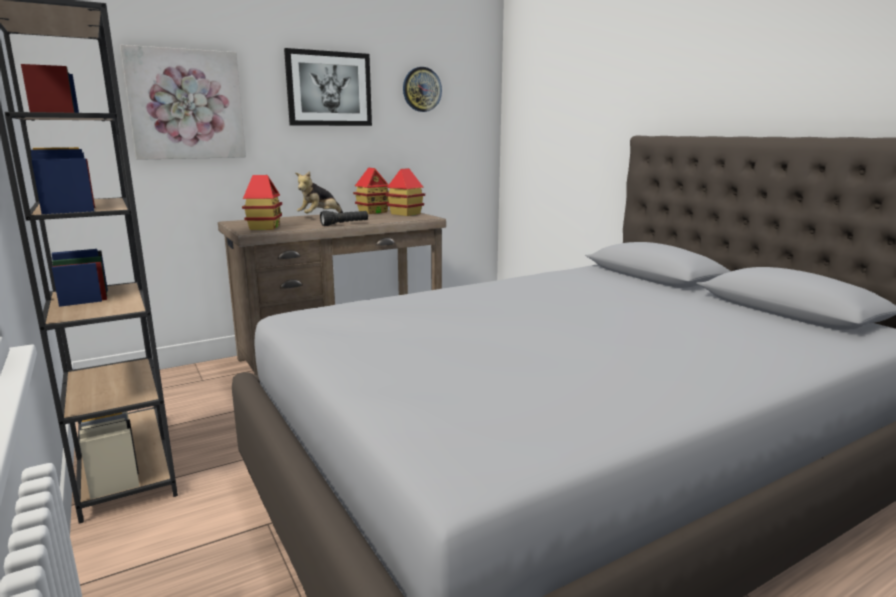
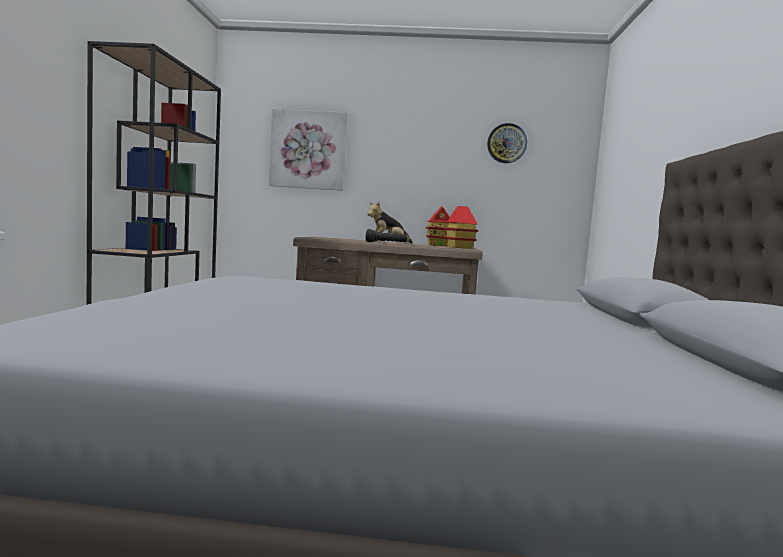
camera: 35 degrees right, 10 degrees down
toy house [242,175,282,230] -> none
picture [284,48,372,126] -> none

